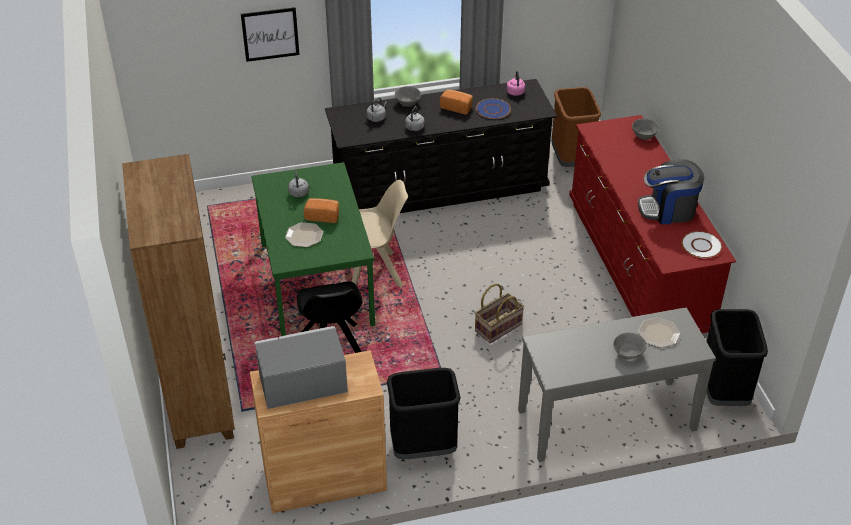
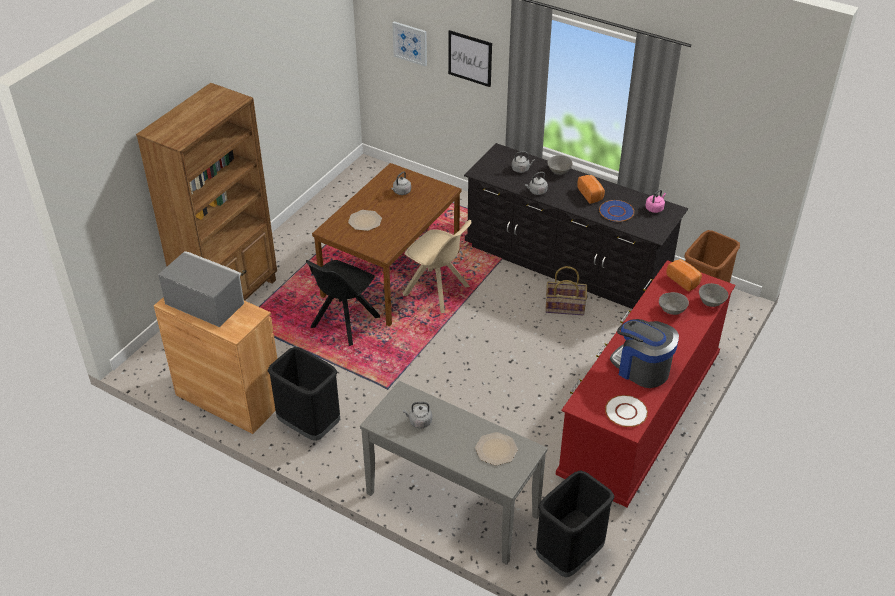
camera: 45 degrees right, 0 degrees up
green dining table [252,162,375,336] -> brown dining table [312,163,462,327]
bread [304,198,339,223] -> bread moved to [666,259,702,291]
basket [475,284,524,343] -> basket moved to [545,266,587,315]
grey bowl [613,332,647,360] -> grey bowl moved to [659,292,689,315]
none -> picture [392,21,427,67]
none -> grey kettle [403,402,432,428]

